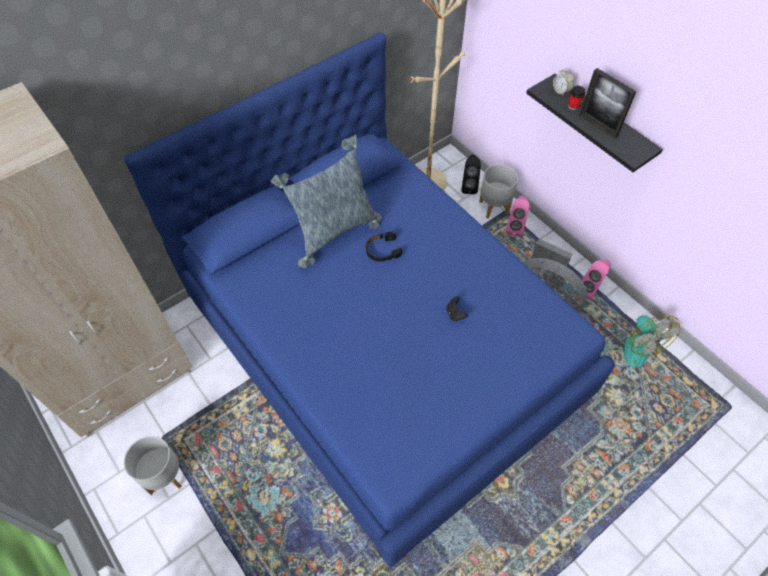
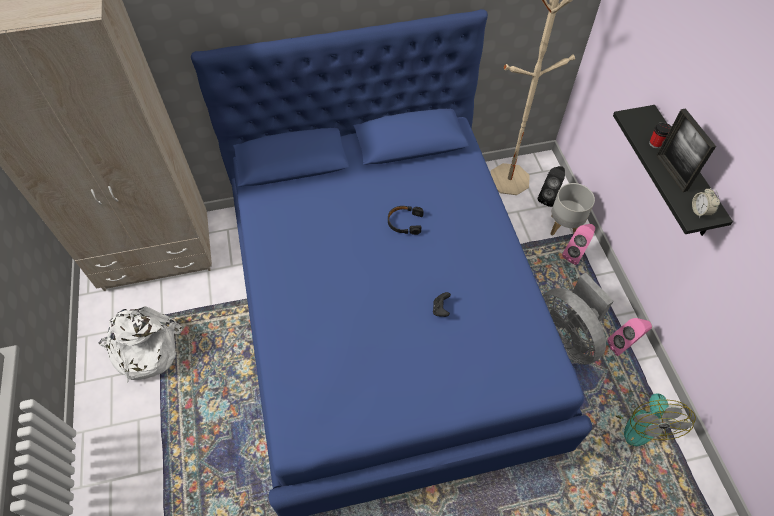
camera: 25 degrees right, 0 degrees up
grey planter [124,436,181,495] -> white backpack [99,306,183,383]
pillow [271,134,382,269] -> none
alarm clock [553,68,574,95] -> alarm clock moved to [692,188,720,218]

